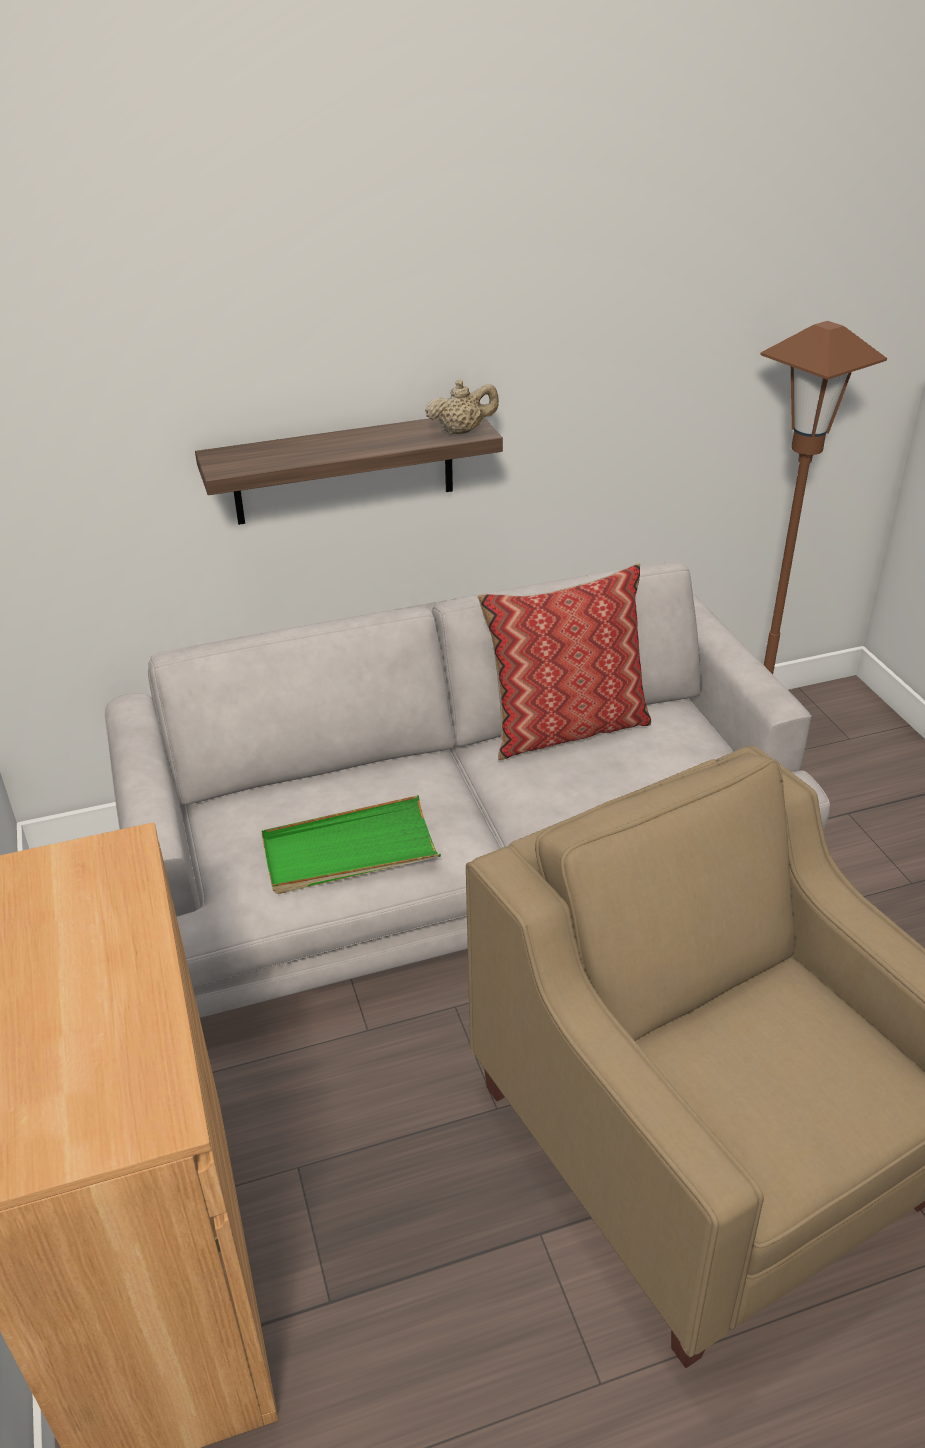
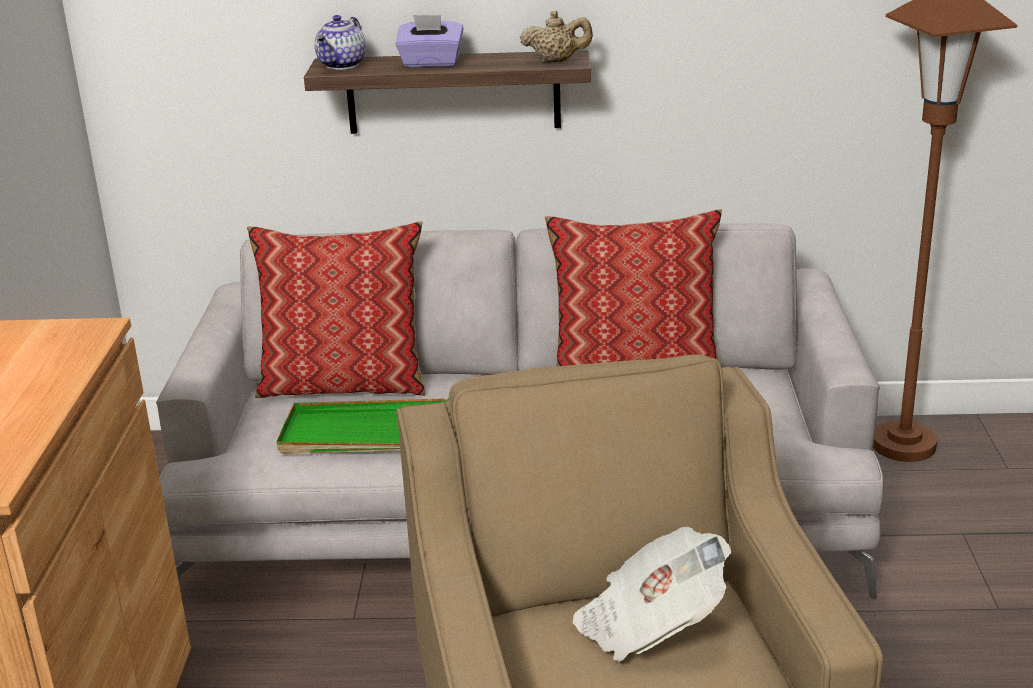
camera: 20 degrees right, 10 degrees down
none -> pillow [247,221,426,398]
none -> teapot [315,15,366,70]
none -> purple tissue box [396,15,464,67]
none -> newspaper [573,527,732,662]

